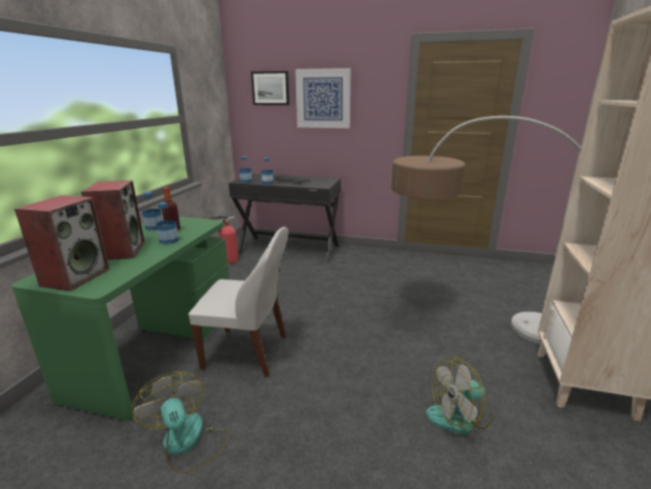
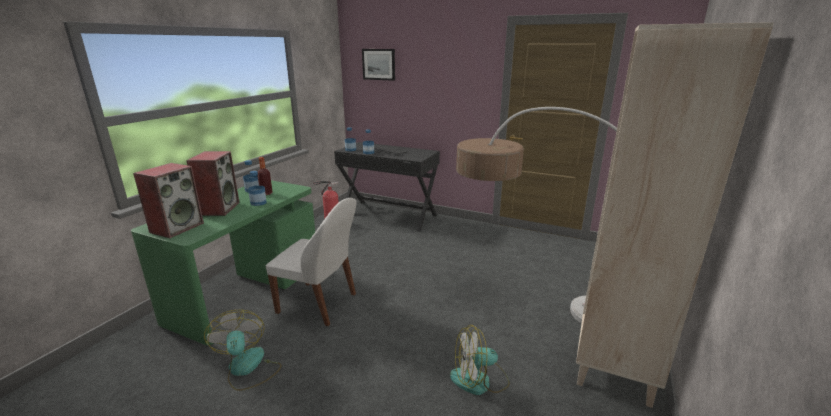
camera: 10 degrees right, 0 degrees up
picture [295,68,351,128] -> none

